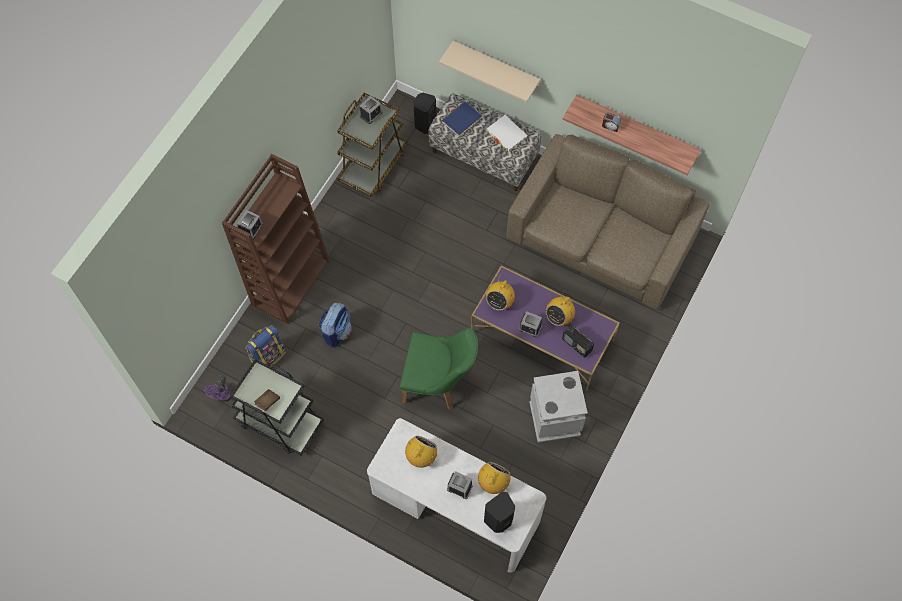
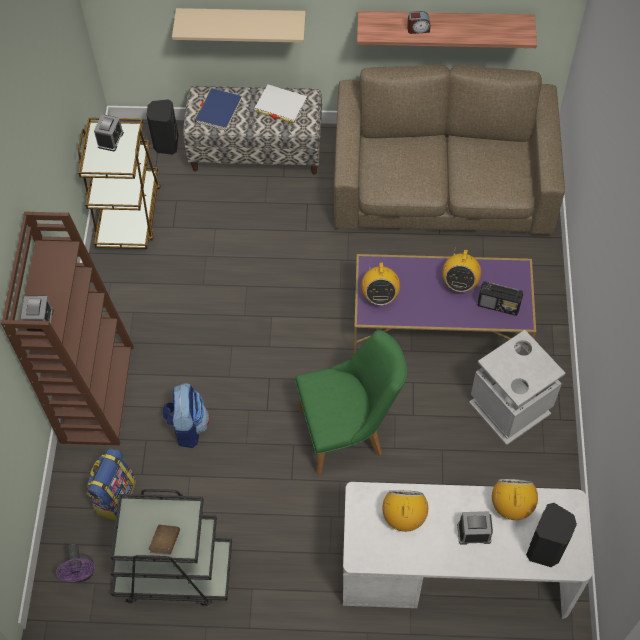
camera: 25 degrees left, 5 degrees down
alarm clock [518,311,542,337] -> none

